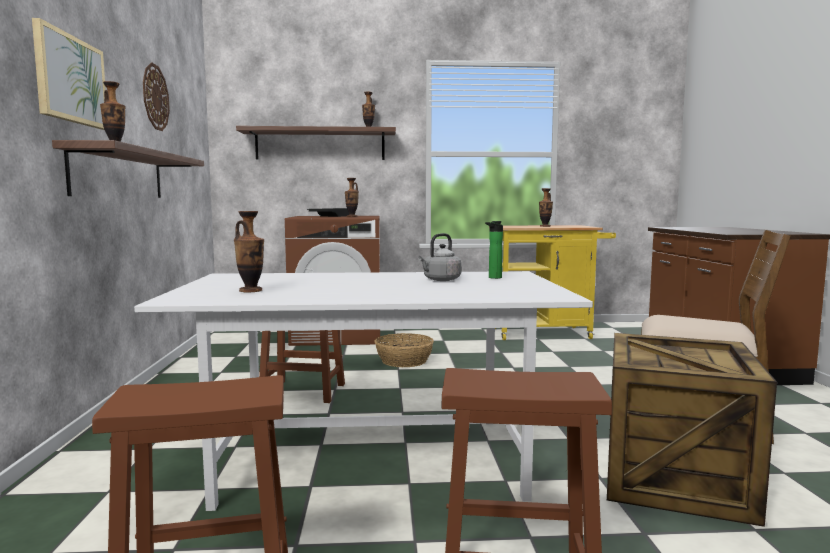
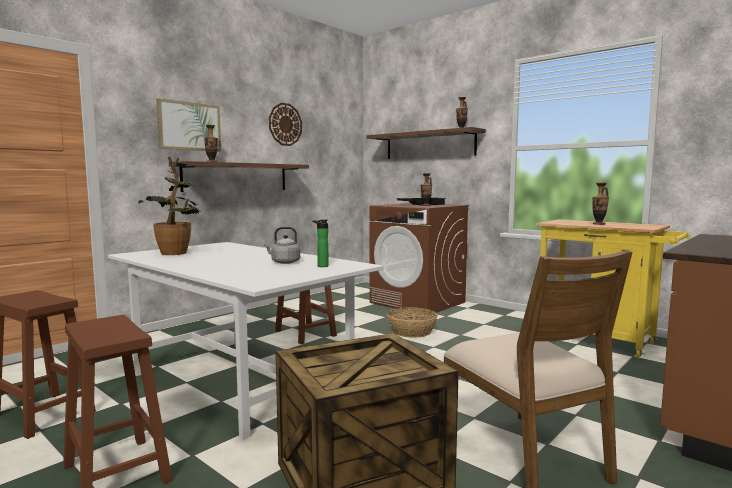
camera: 45 degrees right, 0 degrees up
vase [234,211,264,292] -> potted plant [138,156,200,255]

